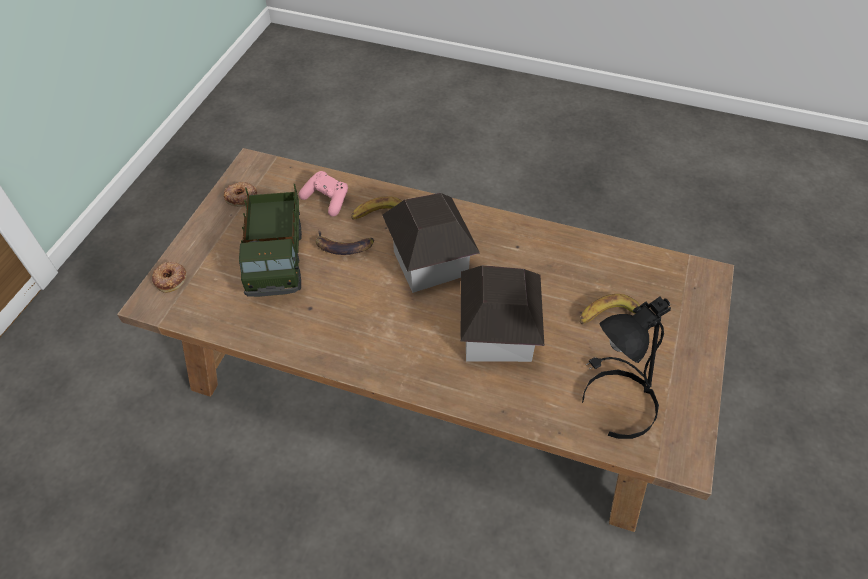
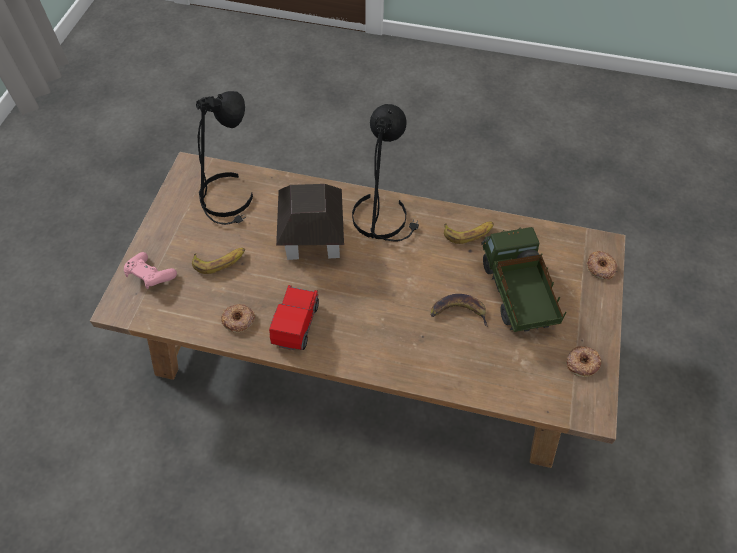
camera: 175 degrees right, 5 degrees up
pink game controller [299,171,348,217] -> pink game controller moved to [124,252,177,289]
banana [351,196,402,220] -> banana moved to [444,221,494,244]
toy house [382,193,480,293] -> none
none -> donut [221,304,255,333]
none -> toy car [269,285,319,350]
none -> black table lamp [352,104,419,241]

